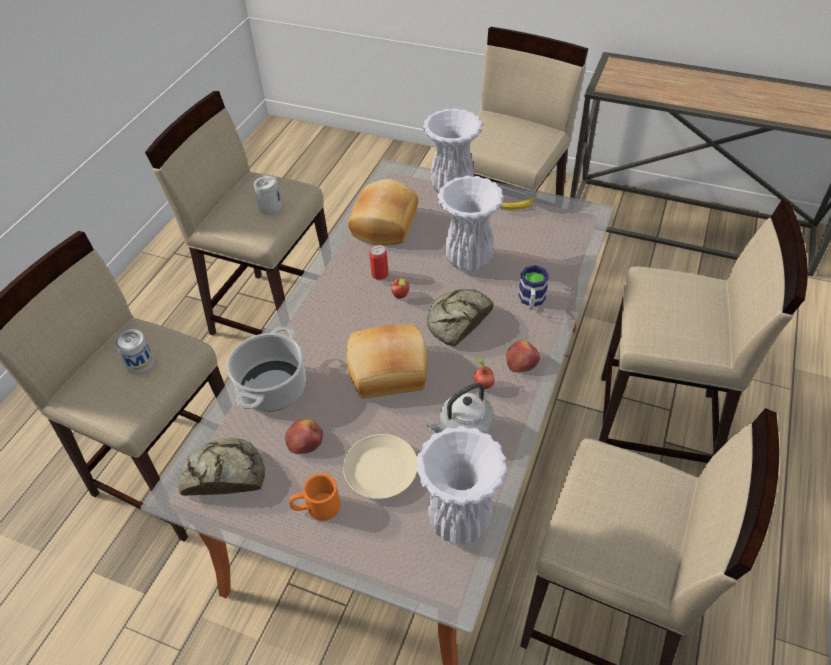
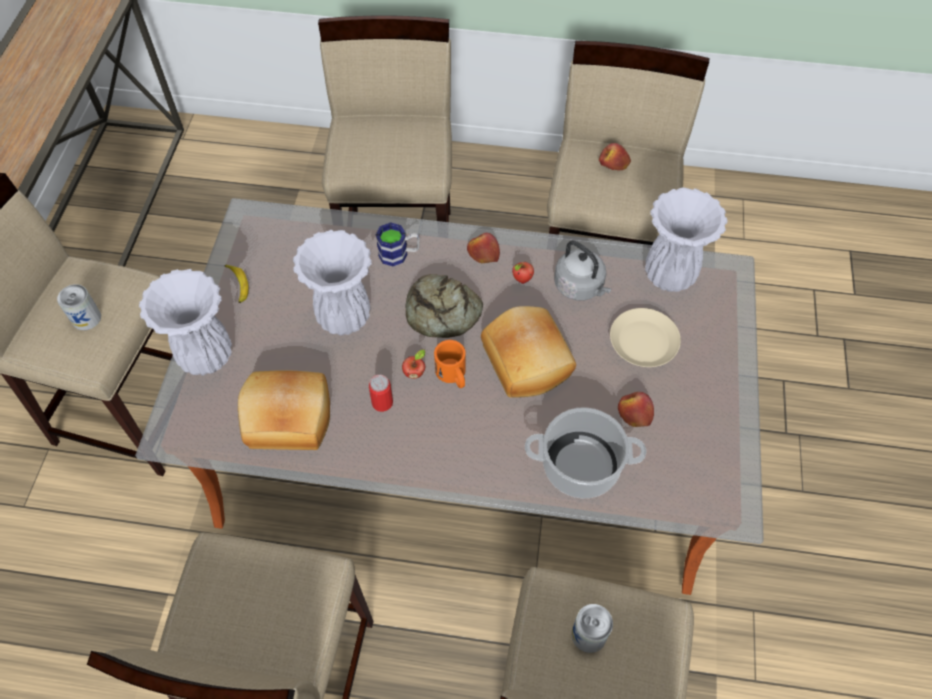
camera: 105 degrees left, 10 degrees up
bread [178,438,265,496] -> none
can [254,176,282,215] -> can moved to [57,284,101,330]
orange mug [289,473,340,521] -> orange mug moved to [434,340,466,388]
none -> apple [599,143,631,171]

